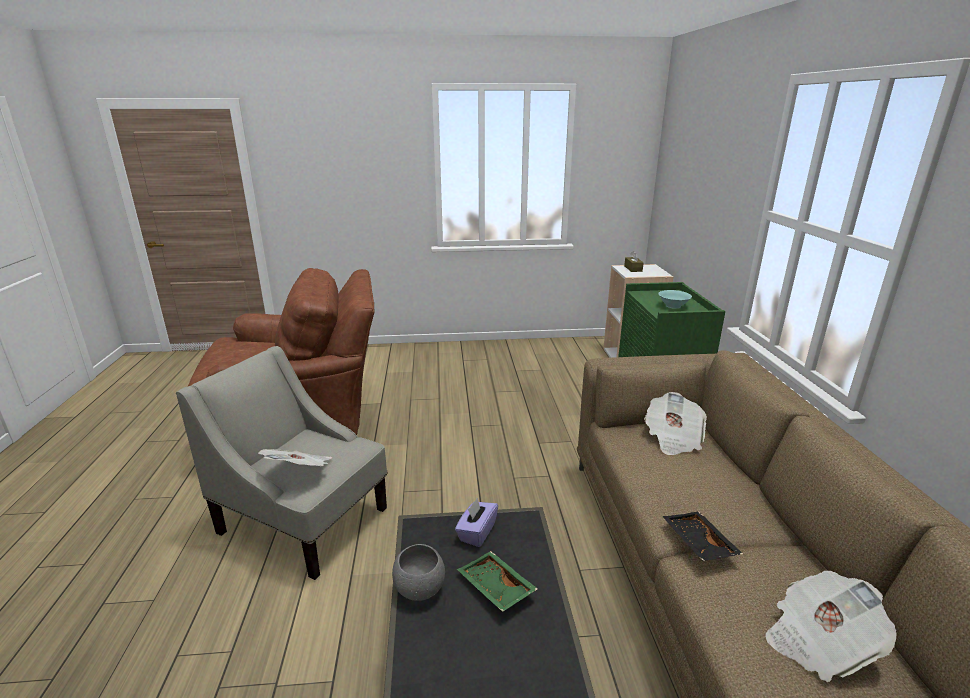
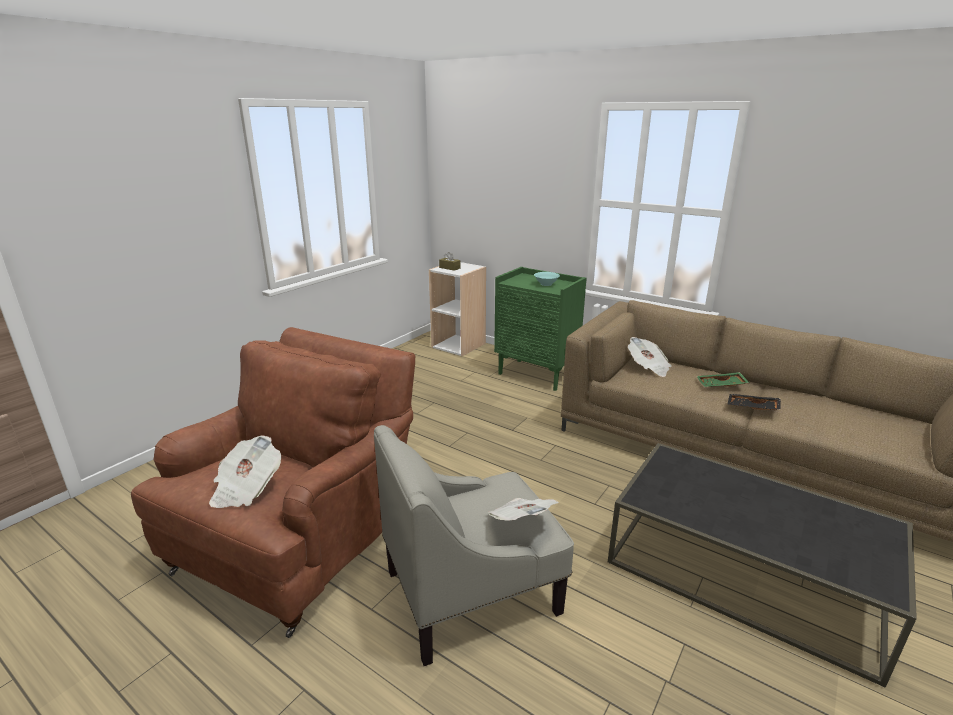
camera: 50 degrees left, 0 degrees up
grey bowl [392,544,445,601] -> none
purple tissue box [455,498,498,547] -> none
green tray [457,551,538,612] -> green tray moved to [696,372,750,387]
newspaper [765,571,897,682] -> newspaper moved to [209,435,281,508]

